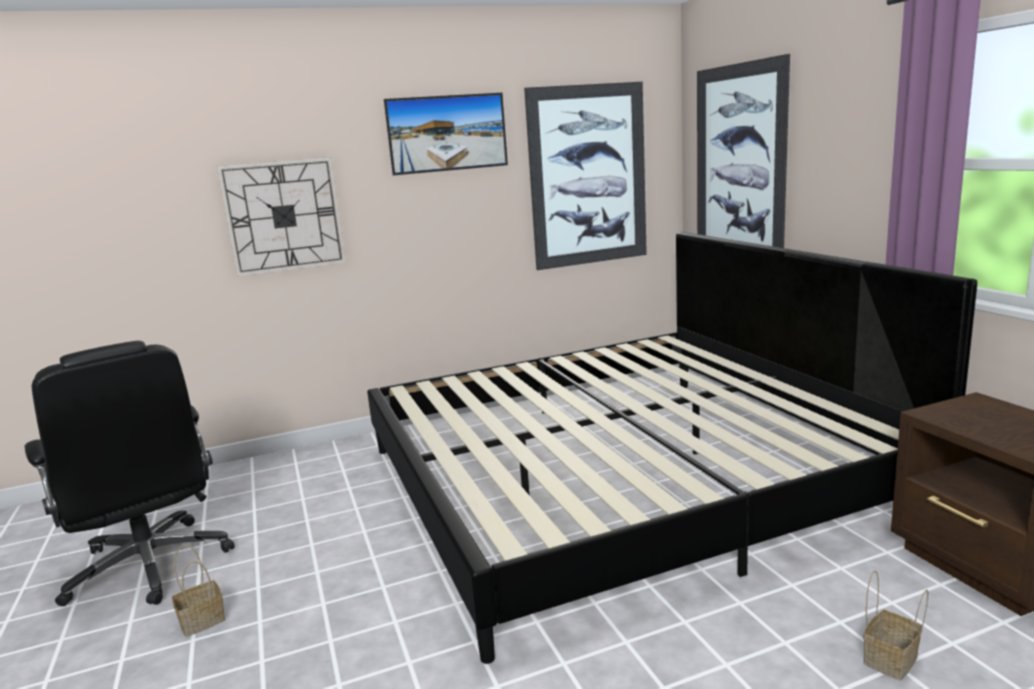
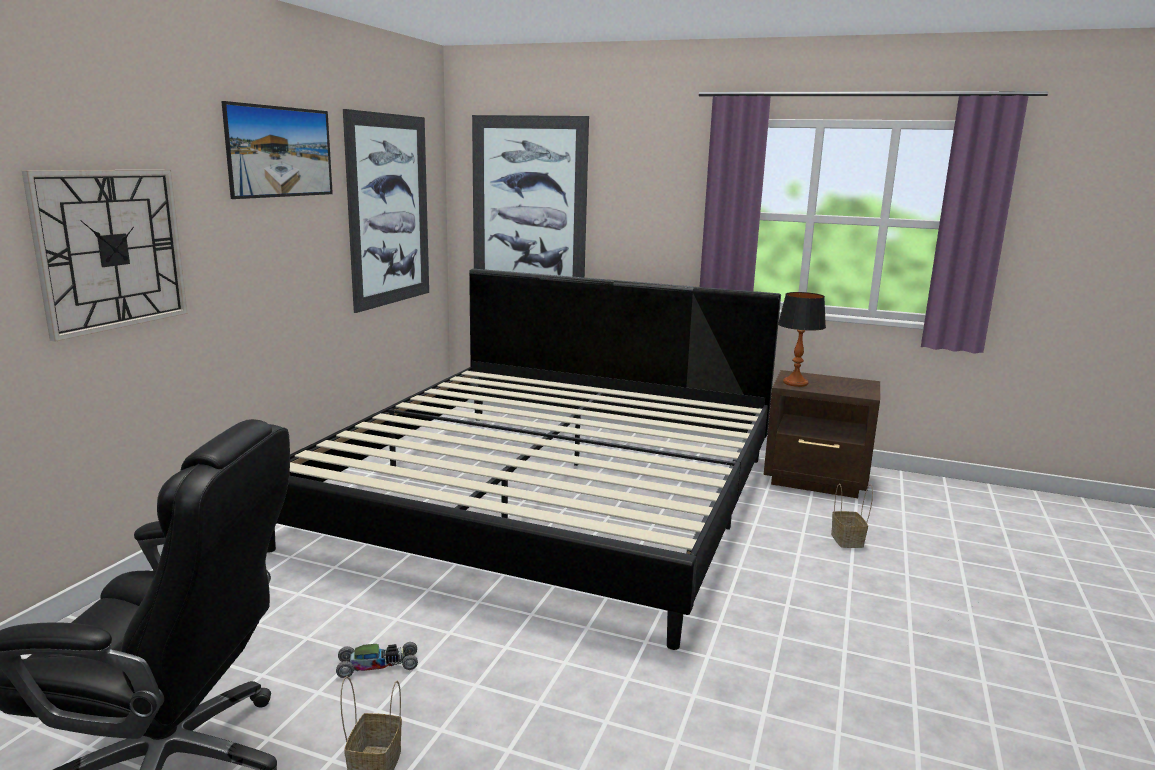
camera: 50 degrees left, 0 degrees up
none -> toy car [336,642,418,678]
none -> table lamp [778,292,826,387]

